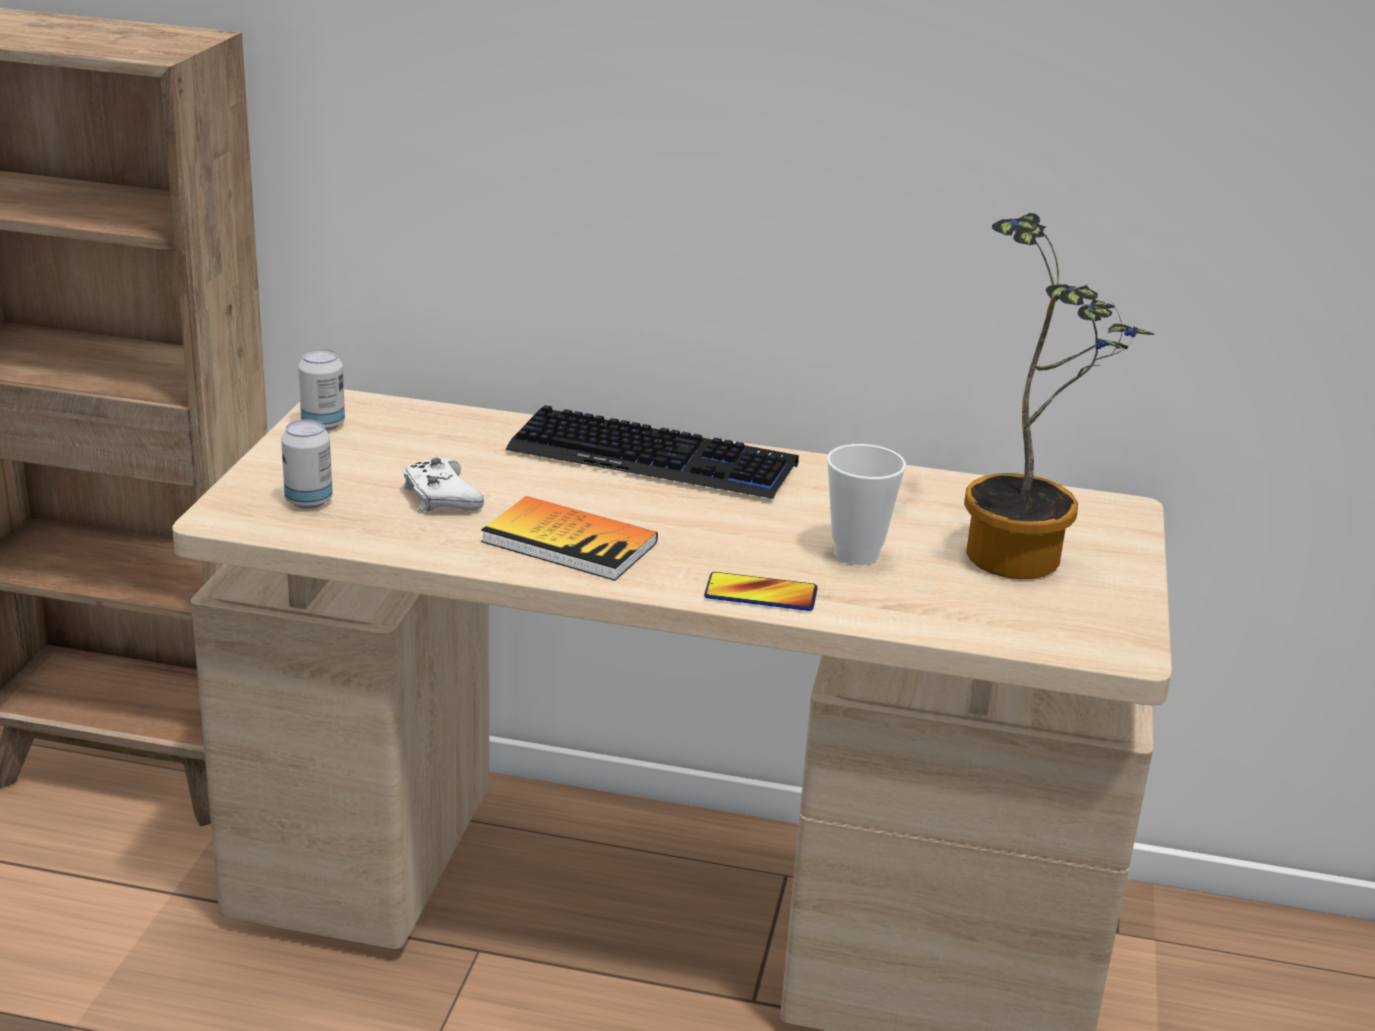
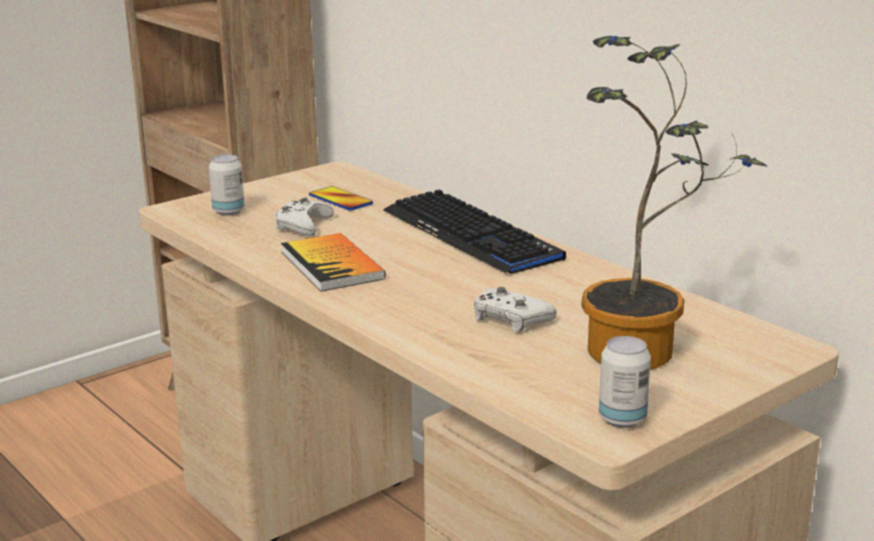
camera: 40 degrees right, 5 degrees down
can [298,349,345,431] -> can moved to [599,336,651,428]
phone [704,572,818,611] -> phone moved to [309,186,373,211]
cup [827,444,906,565] -> white game controller [474,287,557,332]

